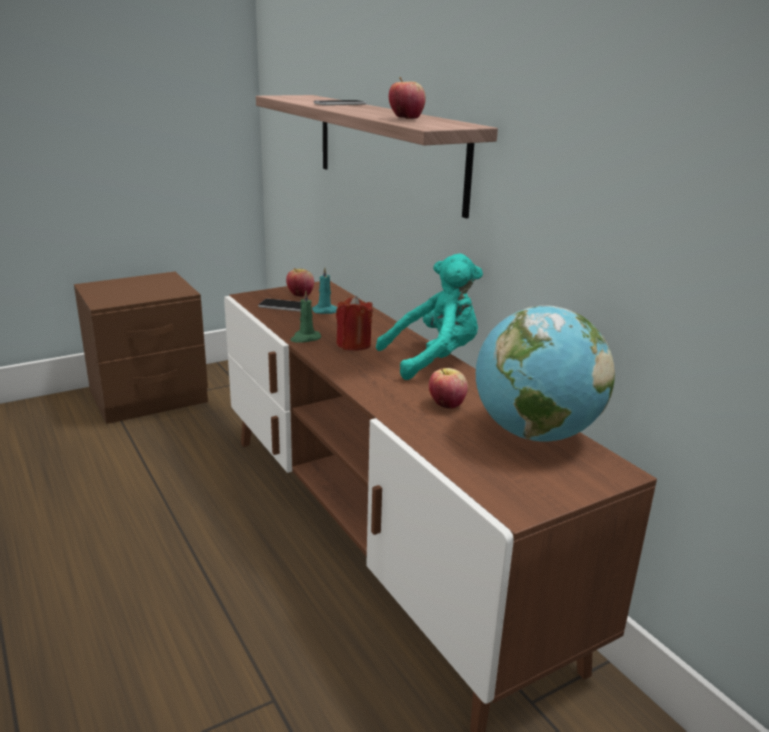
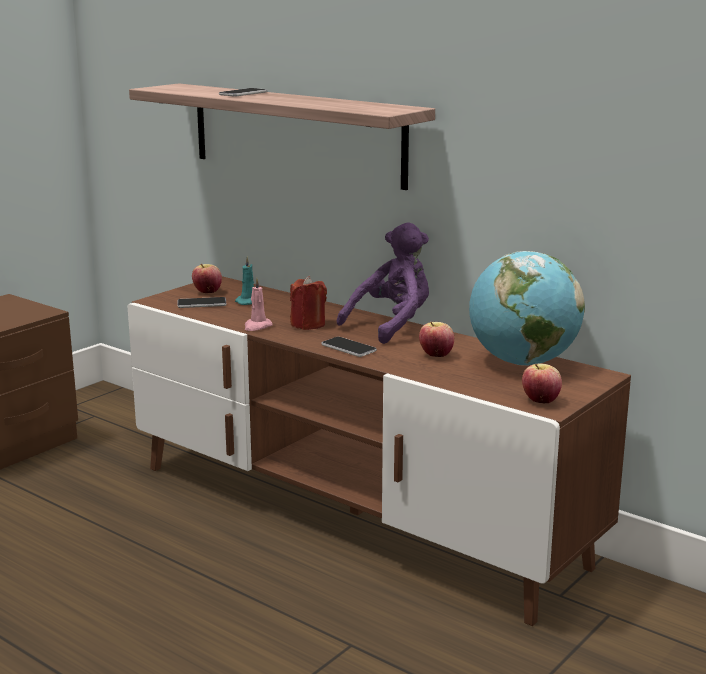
camera: 20 degrees left, 5 degrees down
green candle [290,290,321,343] -> pink candle [244,278,273,331]
turquoise plush toy [376,253,483,380] -> purple plush toy [337,222,429,344]
apple [389,77,426,119] -> apple moved to [522,363,562,403]
none -> phone [321,337,377,357]

